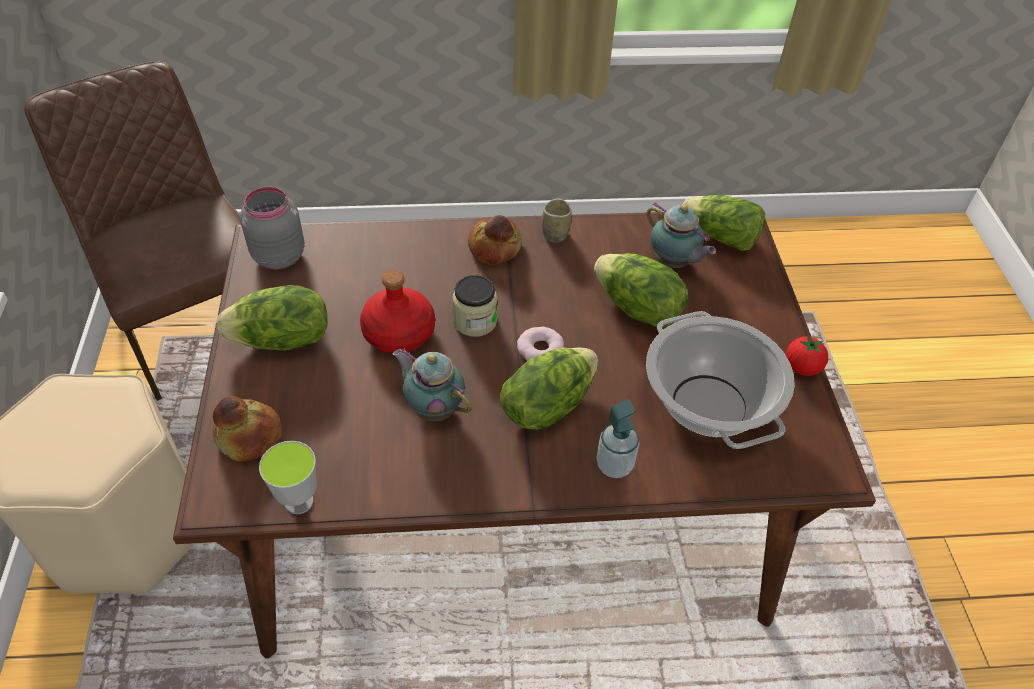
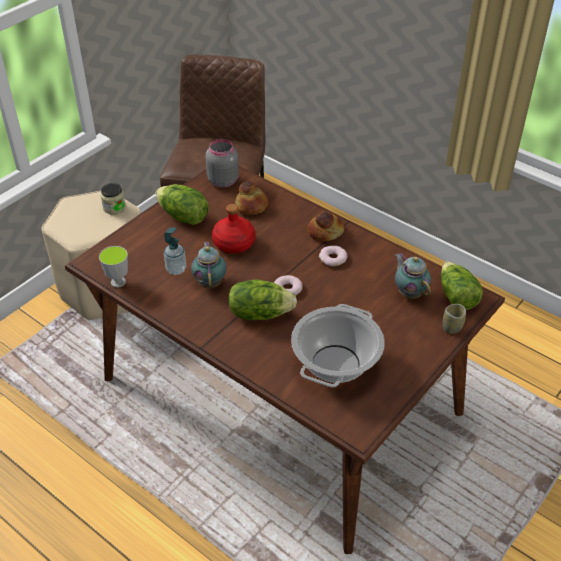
camera: 45 degrees right, 5 degrees down
bread [213,396,281,461] -> bread moved to [235,181,268,215]
jar [452,275,497,337] -> jar moved to [101,183,126,215]
cup [542,199,572,243] -> cup moved to [443,304,466,334]
lettuce [594,253,688,327] -> none
soap dispenser [596,400,640,478] -> soap dispenser moved to [164,227,186,275]
teapot [647,203,716,268] -> teapot turned 150 degrees clockwise [395,253,431,299]
tomato [786,334,828,376] -> none
none -> donut [319,245,348,266]

